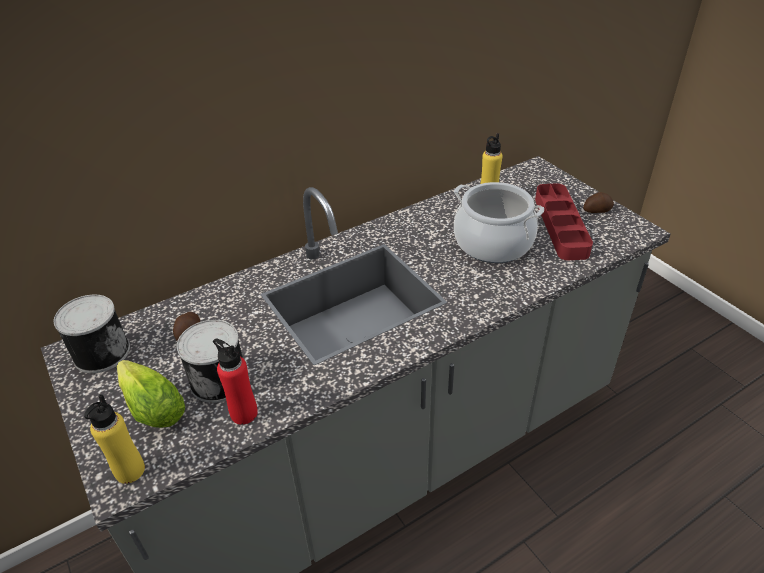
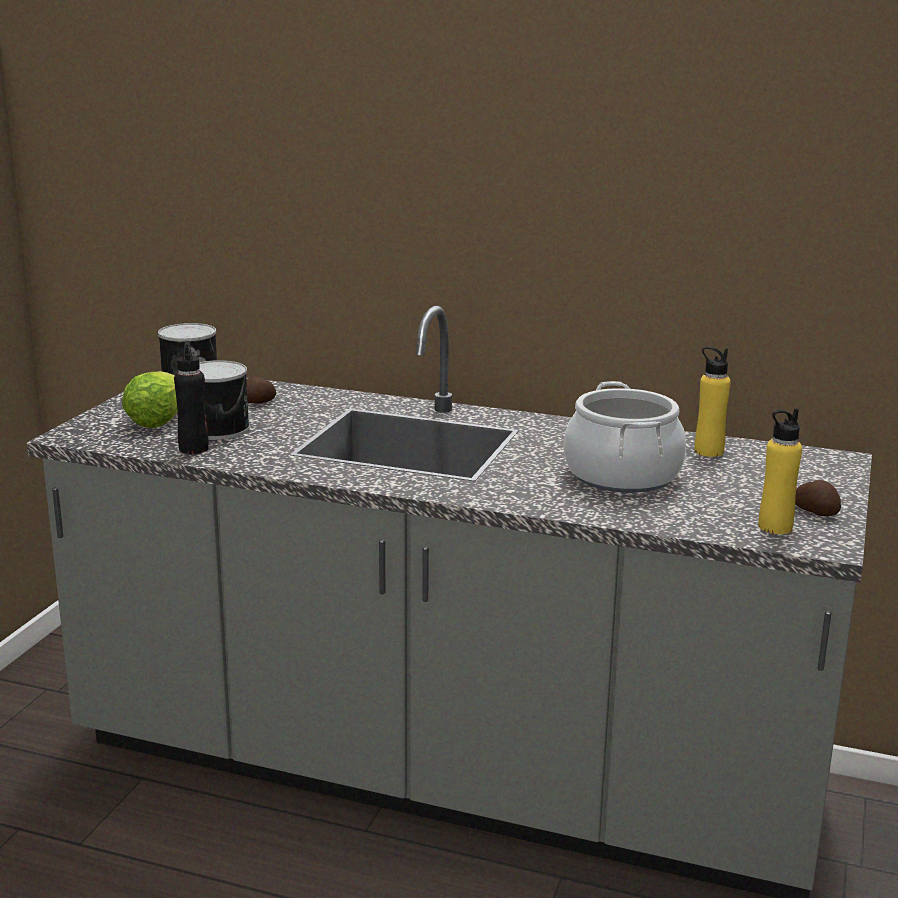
camera: 50 degrees right, 20 degrees down
yellow bottle [84,394,145,484] -> yellow bottle moved to [759,408,802,534]
red bottle [213,339,258,425] -> black bottle [174,341,209,454]
red tray [535,183,593,260] -> none

